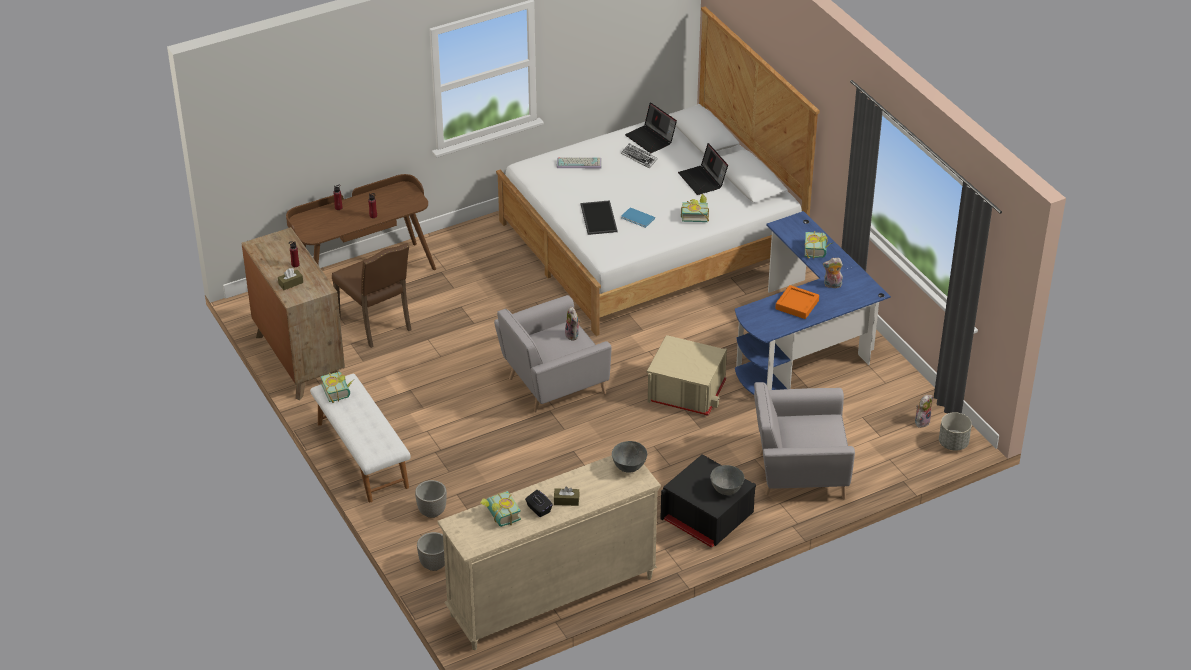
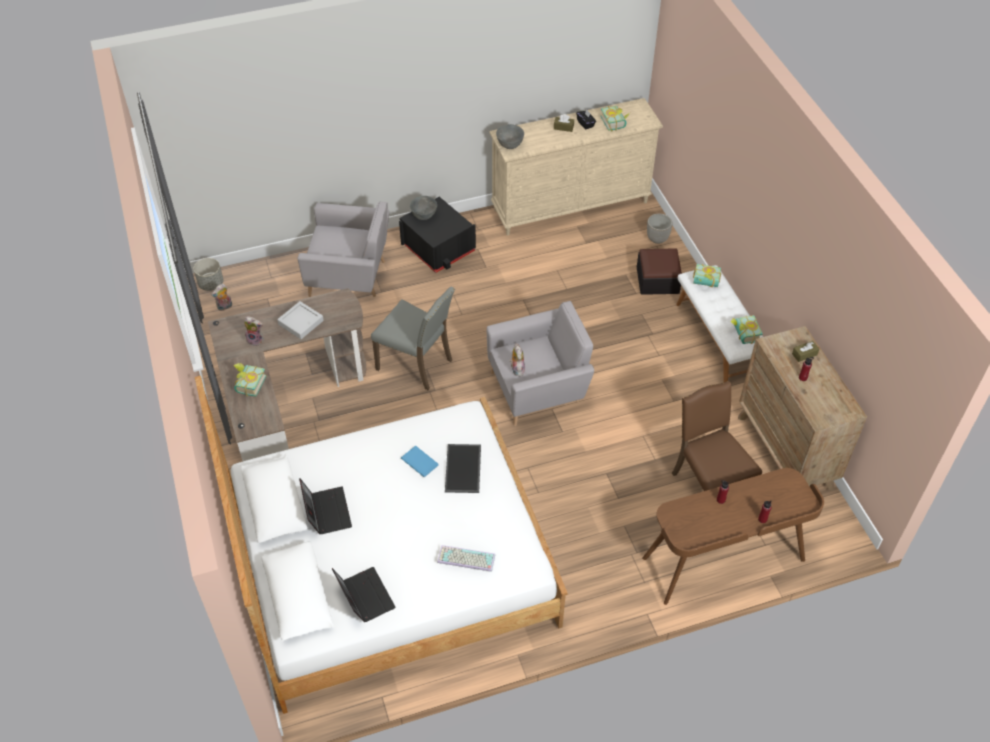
camera: 170 degrees left, 10 degrees up
planter [415,480,447,518] -> ottoman [637,248,682,295]
keyboard [621,143,658,169] -> none
beige storage box [647,335,727,416] -> grey chair [371,287,455,390]
book [681,194,709,222] -> book moved to [693,264,721,287]
blue desk [735,211,891,395] -> brown desk [208,288,366,461]
orange tray [775,285,819,319] -> grey tray [277,301,324,339]

